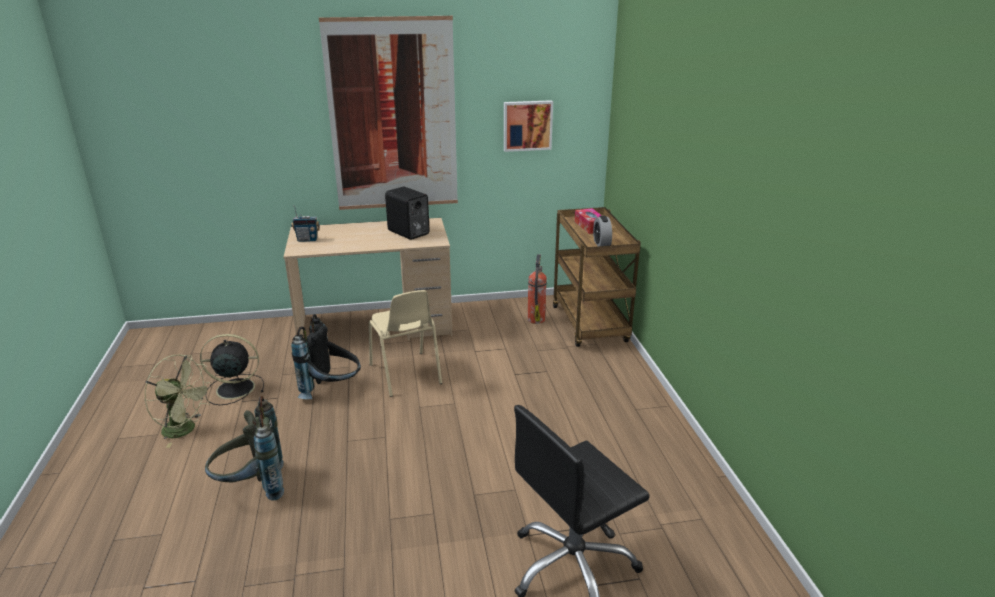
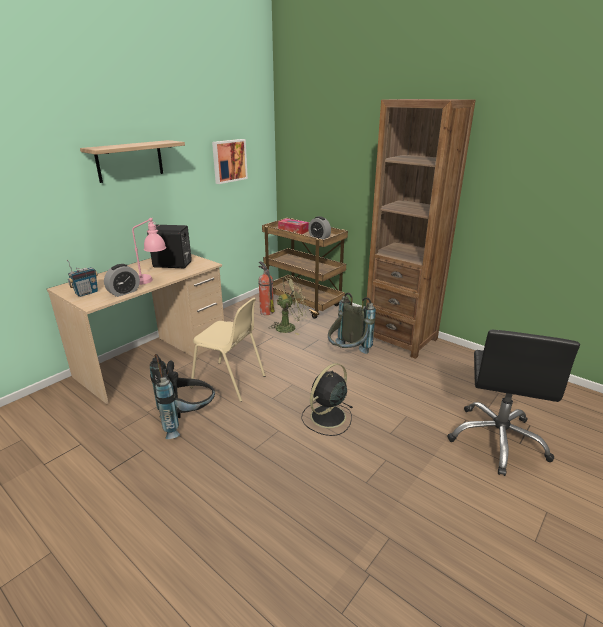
camera: 40 degrees left, 0 degrees up
green fan [145,354,213,448] -> green fan moved to [270,276,308,335]
black fan [200,334,264,405] -> black fan moved to [301,363,352,436]
grey backpack [205,396,284,501] -> grey backpack moved to [328,293,376,354]
picture [319,16,458,210] -> shelf [80,140,185,183]
none -> alarm clock [104,264,140,297]
none -> pink table lamp [132,218,166,285]
none -> brown bookcase [366,99,476,359]

